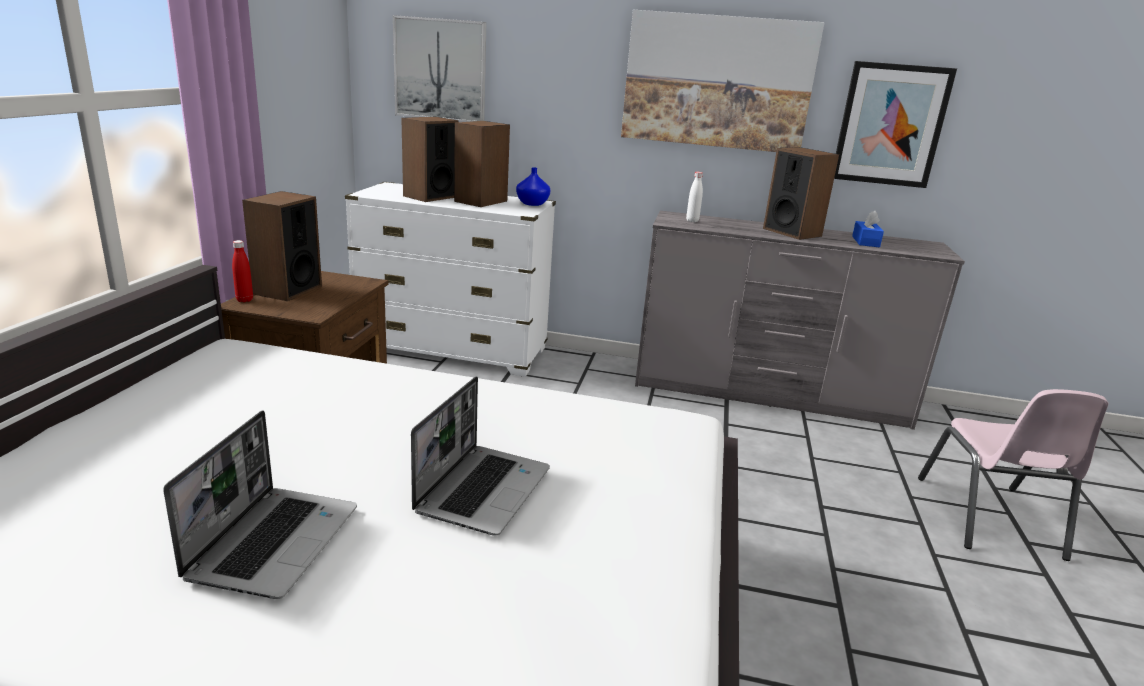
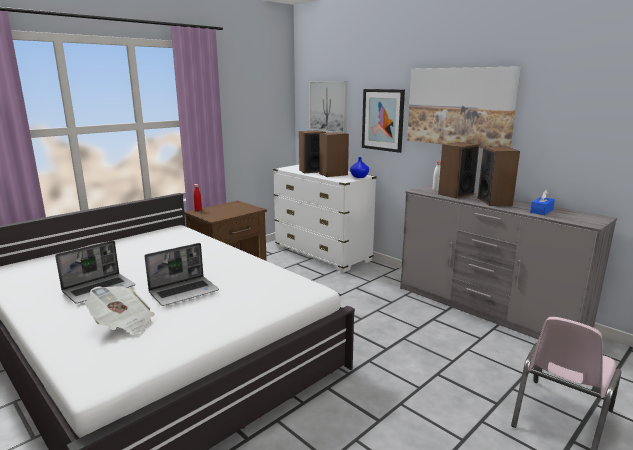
camera: 35 degrees right, 5 degrees down
speaker [242,191,322,301] -> speaker moved to [438,142,479,199]
picture [834,61,957,188] -> picture moved to [362,89,405,153]
none -> newspaper [85,286,155,335]

